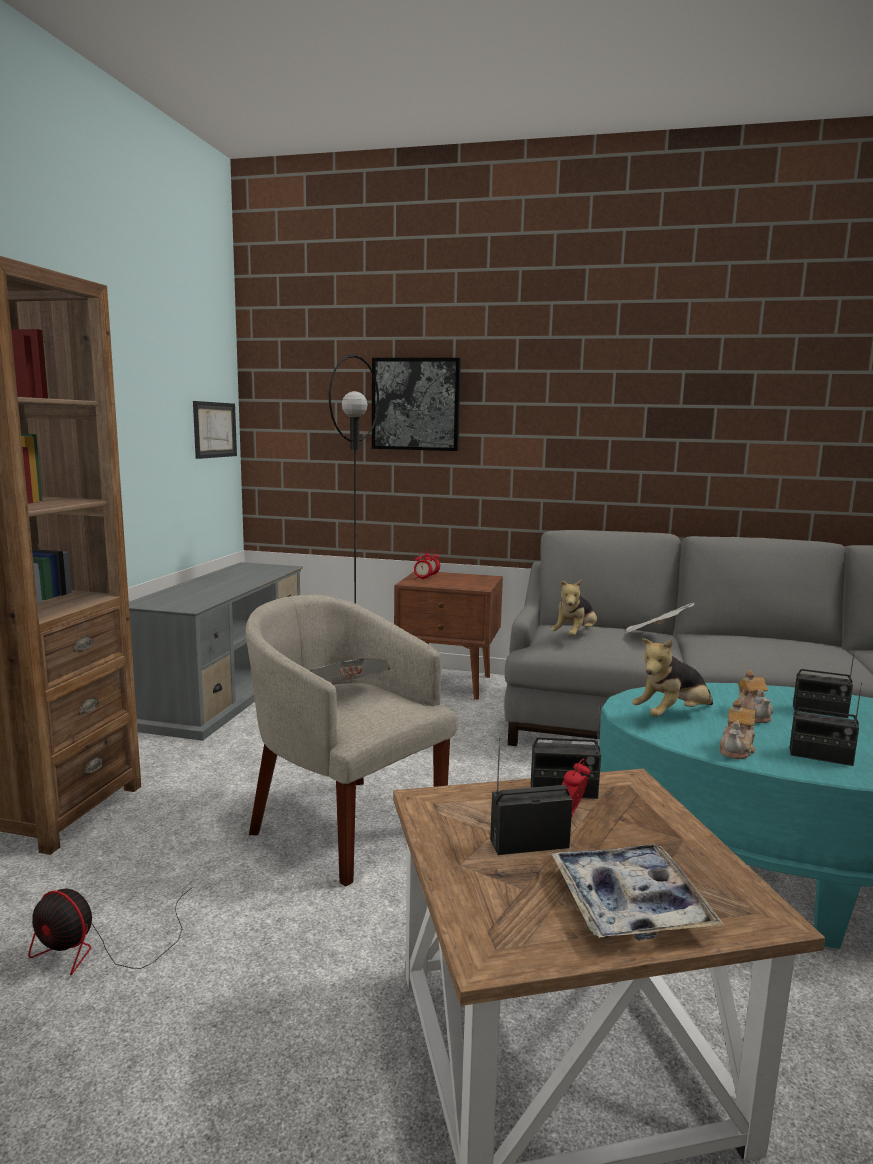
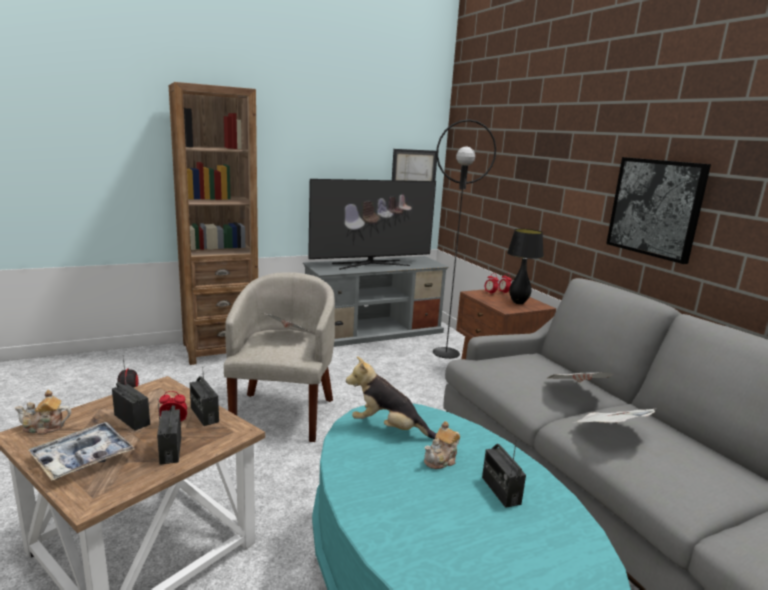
camera: 50 degrees right, 5 degrees up
picture [372,358,461,451] -> picture moved to [606,157,711,264]
plush toy [550,579,597,636] -> none
teapot [719,700,756,759] -> teapot moved to [15,390,71,435]
radio [790,683,862,766] -> radio moved to [157,398,181,465]
none -> television [308,179,436,270]
none -> black table lamp [507,229,544,304]
none -> newspaper [572,409,655,423]

